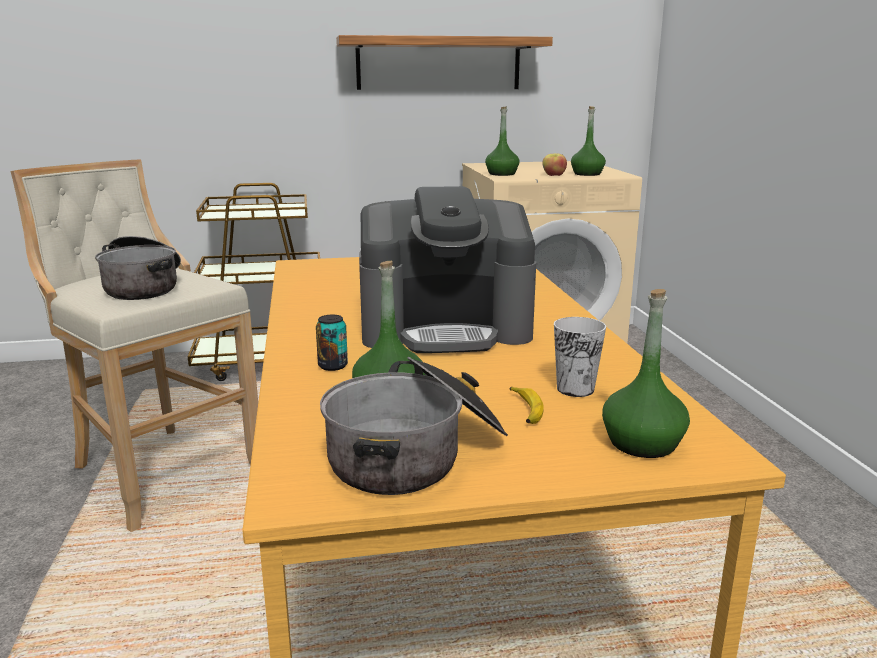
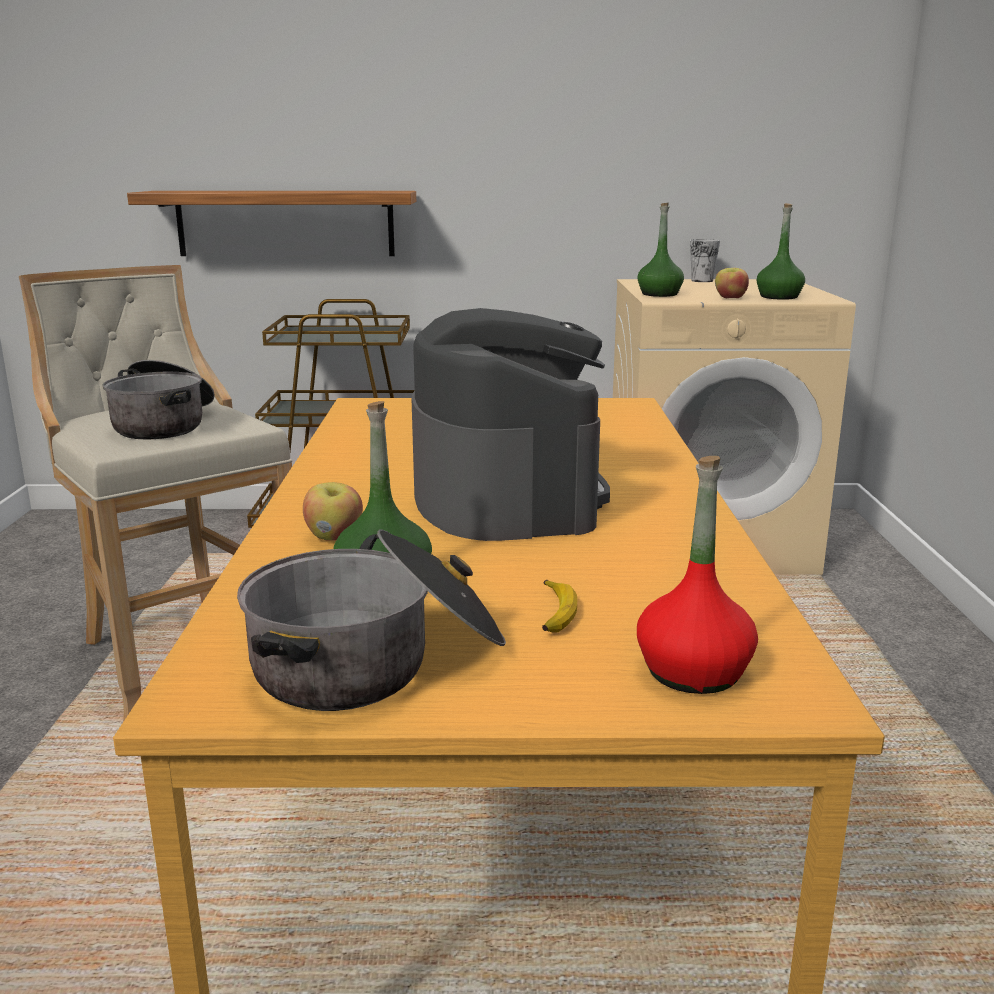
camera: 10 degrees right, 0 degrees up
can [316,315,348,371] -> apple [303,482,363,541]
shelf [336,35,553,90] -> shelf moved to [127,191,416,256]
coffee machine [359,186,536,353] -> coffee machine turned 105 degrees counterclockwise [411,308,610,541]
cup [554,317,606,397] -> cup moved to [690,239,720,282]
green bottle [602,289,690,458] -> red bottle [637,456,758,694]

